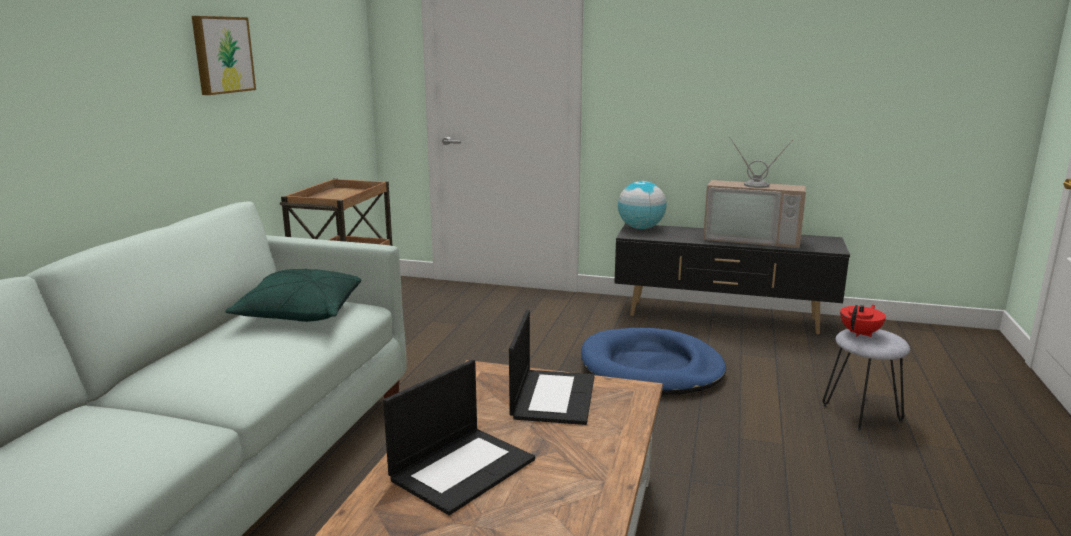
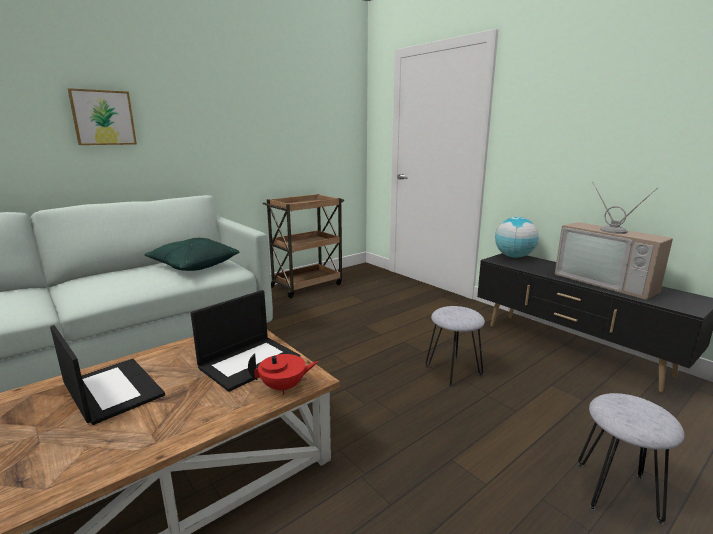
camera: 35 degrees right, 0 degrees up
picture [192,16,256,95] -> picture moved to [68,88,137,145]
laptop [383,360,535,515] -> laptop turned 120 degrees counterclockwise [50,325,165,425]
blue dog bed [581,328,726,395] -> grey stool [425,306,485,386]
red teapot [840,305,886,337] -> red teapot moved to [248,353,319,394]

